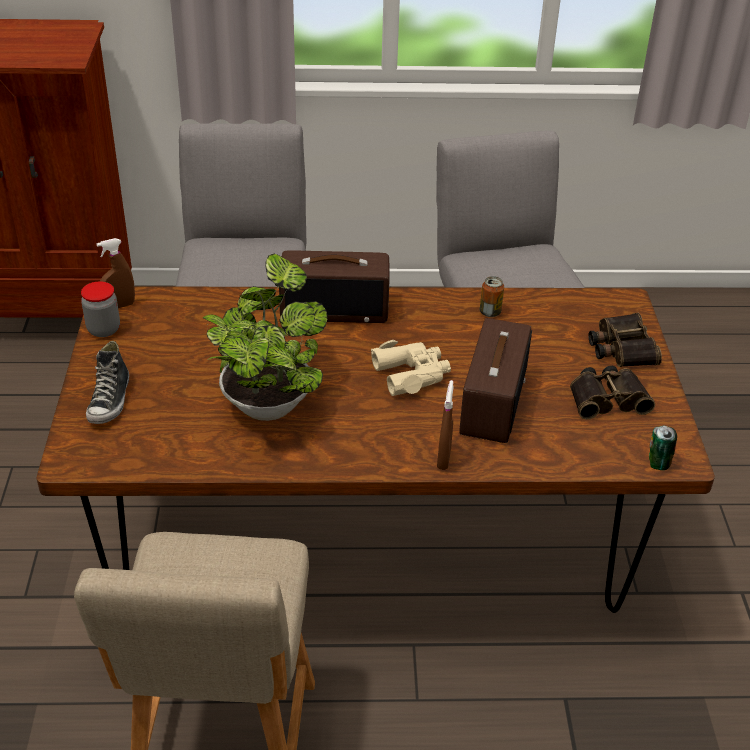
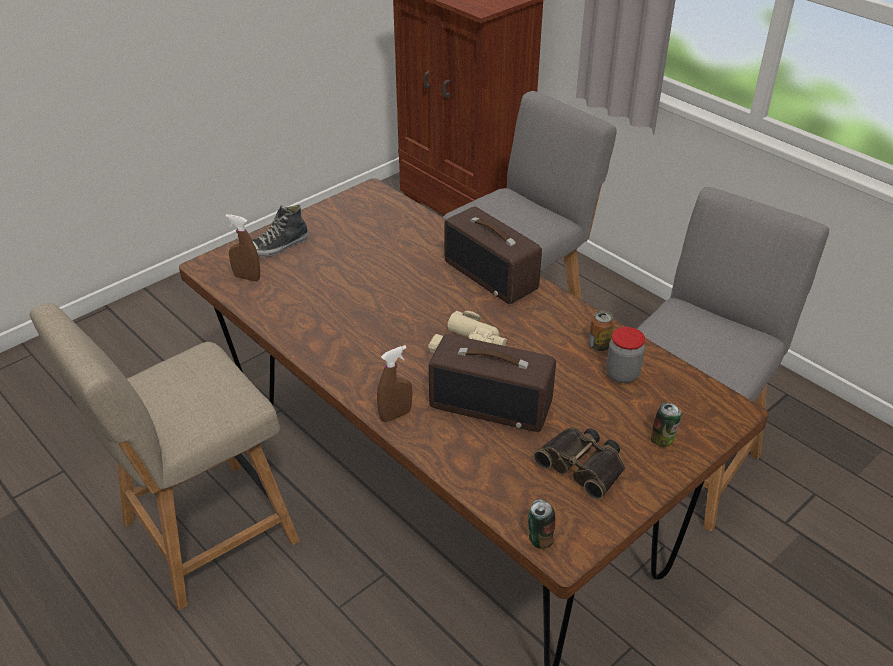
camera: 50 degrees right, 0 degrees up
jar [81,281,120,337] -> jar moved to [606,327,645,383]
brown spray bottle [97,238,135,308] -> brown spray bottle moved to [225,214,260,281]
potted plant [203,253,327,421] -> none
radio [459,318,532,443] -> radio turned 45 degrees clockwise [429,334,556,432]
binoculars [588,313,662,367] -> can [651,403,682,447]

